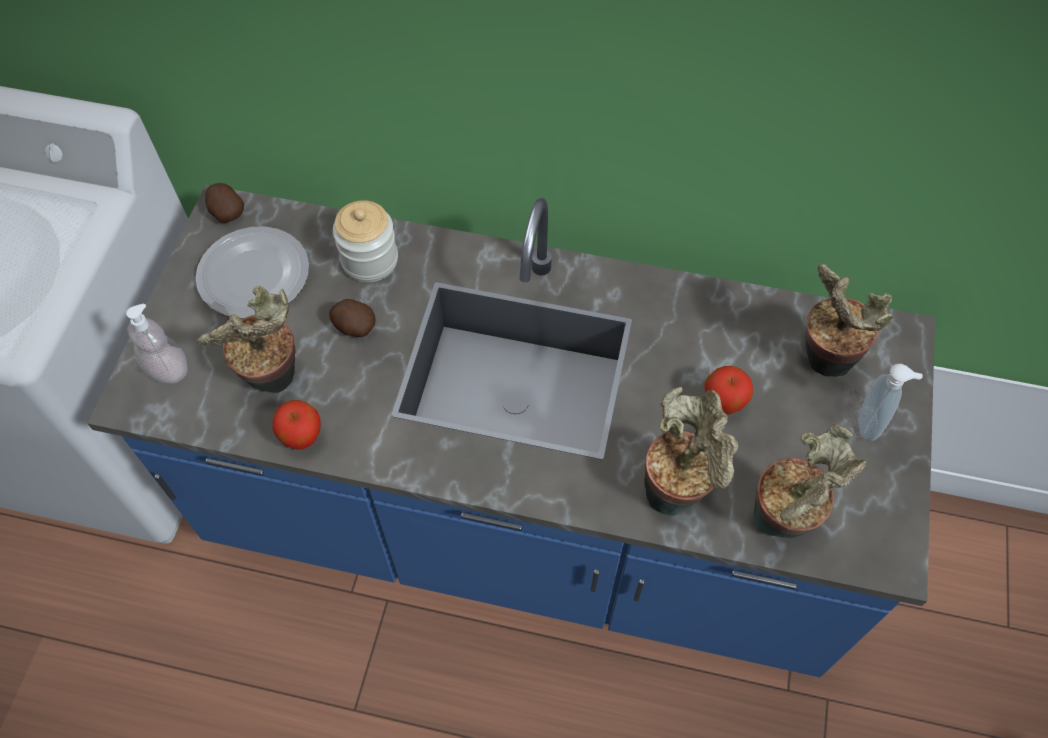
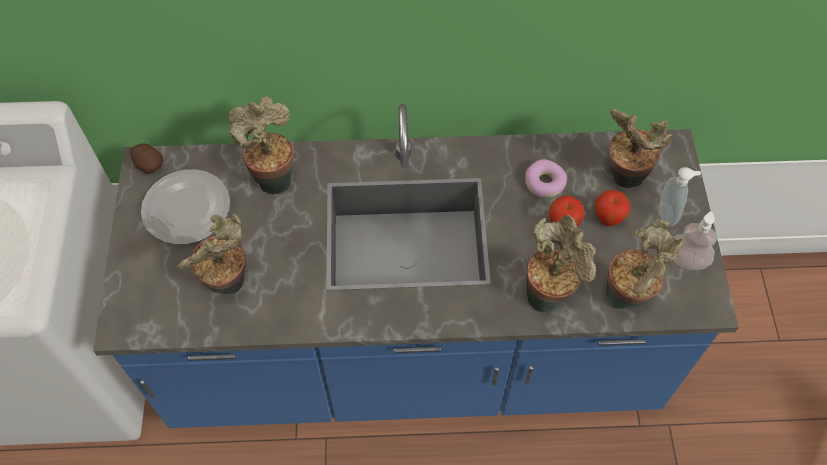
camera: 15 degrees left, 0 degrees up
soap dispenser [126,304,188,384] -> soap dispenser moved to [673,211,717,270]
apple [272,400,321,450] -> apple moved to [595,190,630,226]
potato [329,299,376,337] -> none
jar [333,200,398,282] -> potted plant [228,96,293,195]
none -> donut [525,159,567,198]

